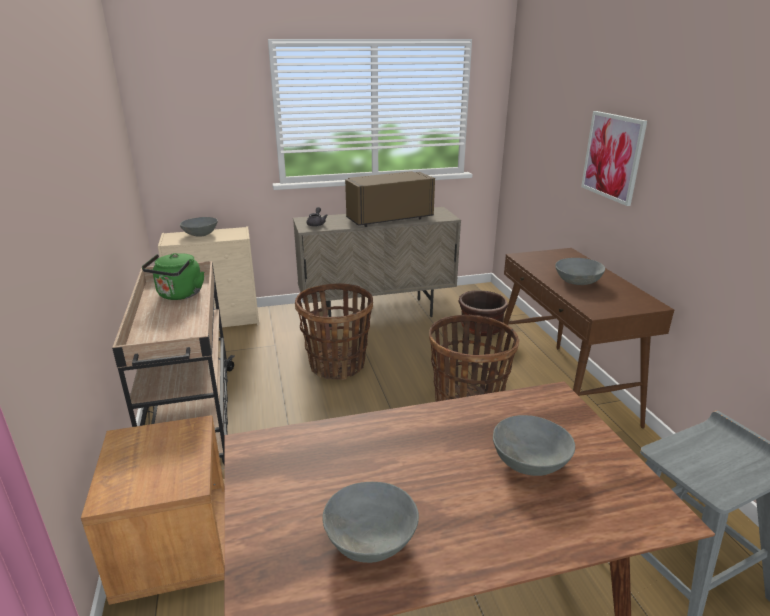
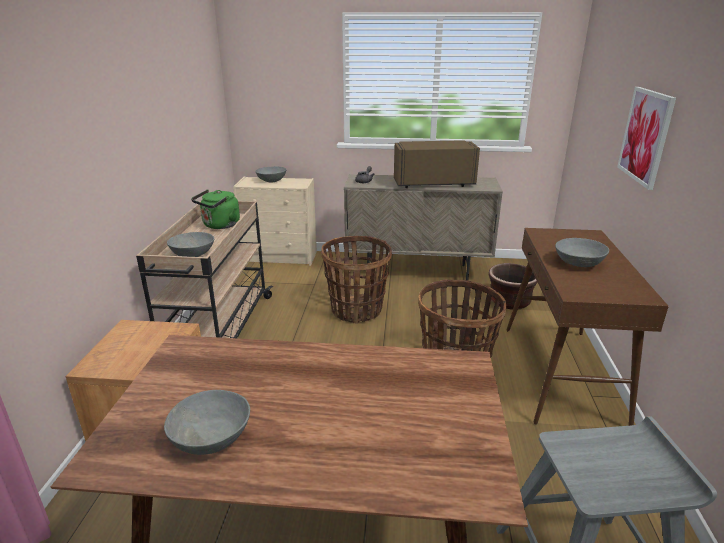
camera: 20 degrees right, 0 degrees up
grey bowl [493,415,575,476] -> grey bowl moved to [167,232,214,257]

